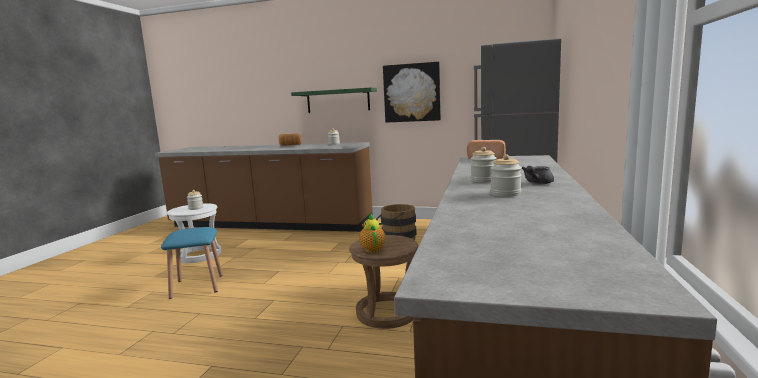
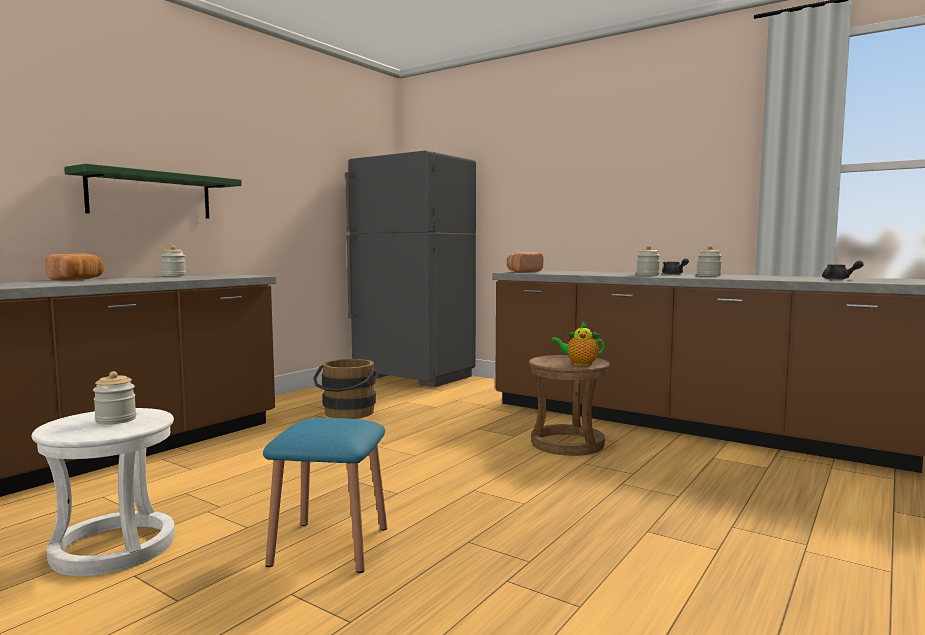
camera: 70 degrees left, 5 degrees down
picture [383,62,441,123] -> none
none -> grey teapot [822,260,864,279]

